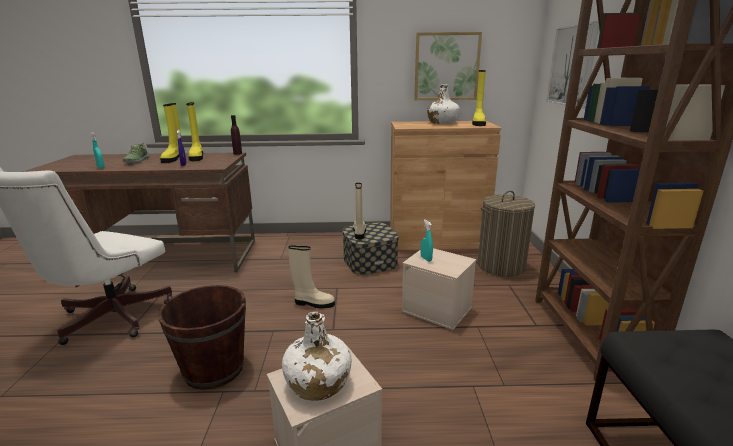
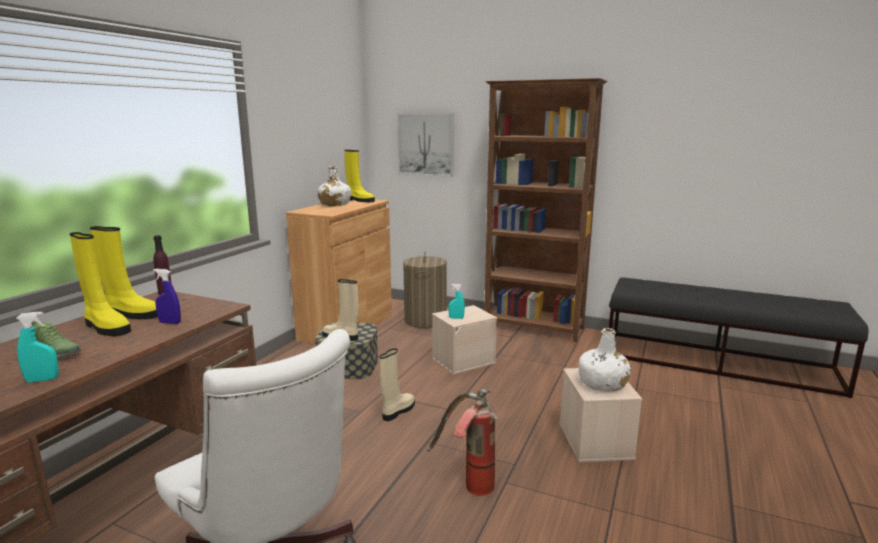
camera: 65 degrees left, 5 degrees down
brown bucket [158,285,246,390] -> fire extinguisher [427,389,497,496]
picture [414,32,482,100] -> none

